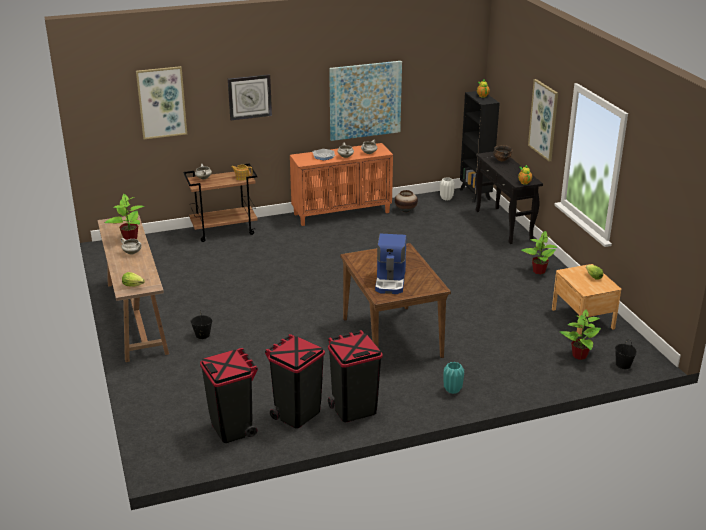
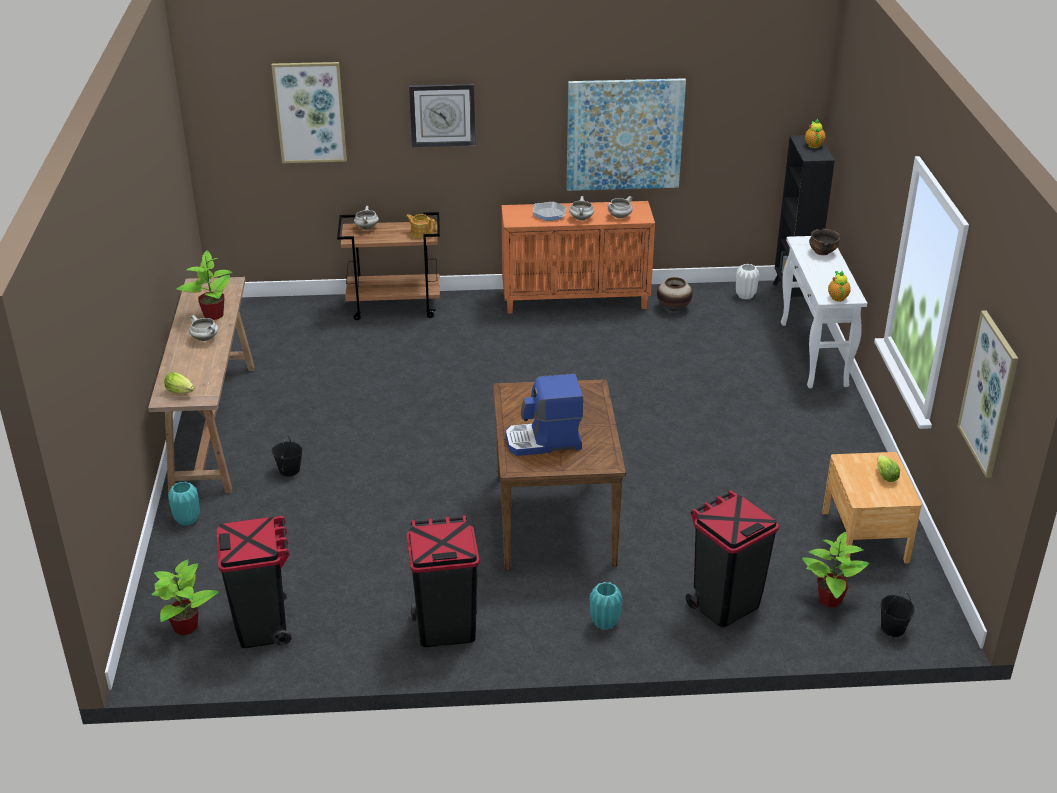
camera: 15 degrees right, 5 degrees up
black trash can [265,334,325,429] -> black trash can moved to [686,490,779,628]
coffee machine [375,234,406,294] -> coffee machine turned 60 degrees clockwise [506,373,583,456]
black console table [475,151,543,244] -> white console table [781,236,867,388]
potted plant [521,231,557,274] -> potted plant moved to [151,560,219,636]
picture [528,79,558,161] -> picture moved to [957,311,1019,478]
none -> turquoise vase [168,481,200,526]

